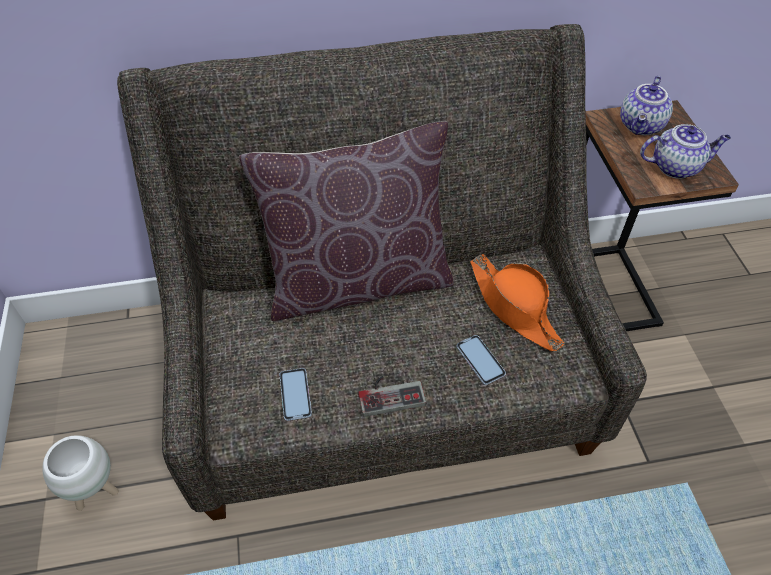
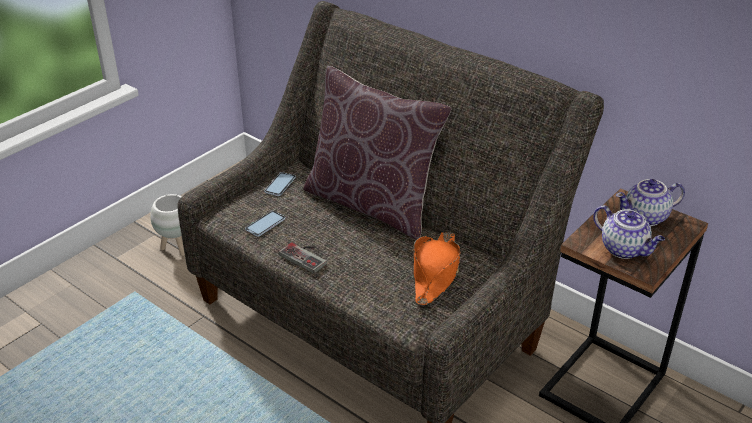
camera: 50 degrees right, 15 degrees down
phone [457,335,506,385] -> phone moved to [264,172,296,196]

